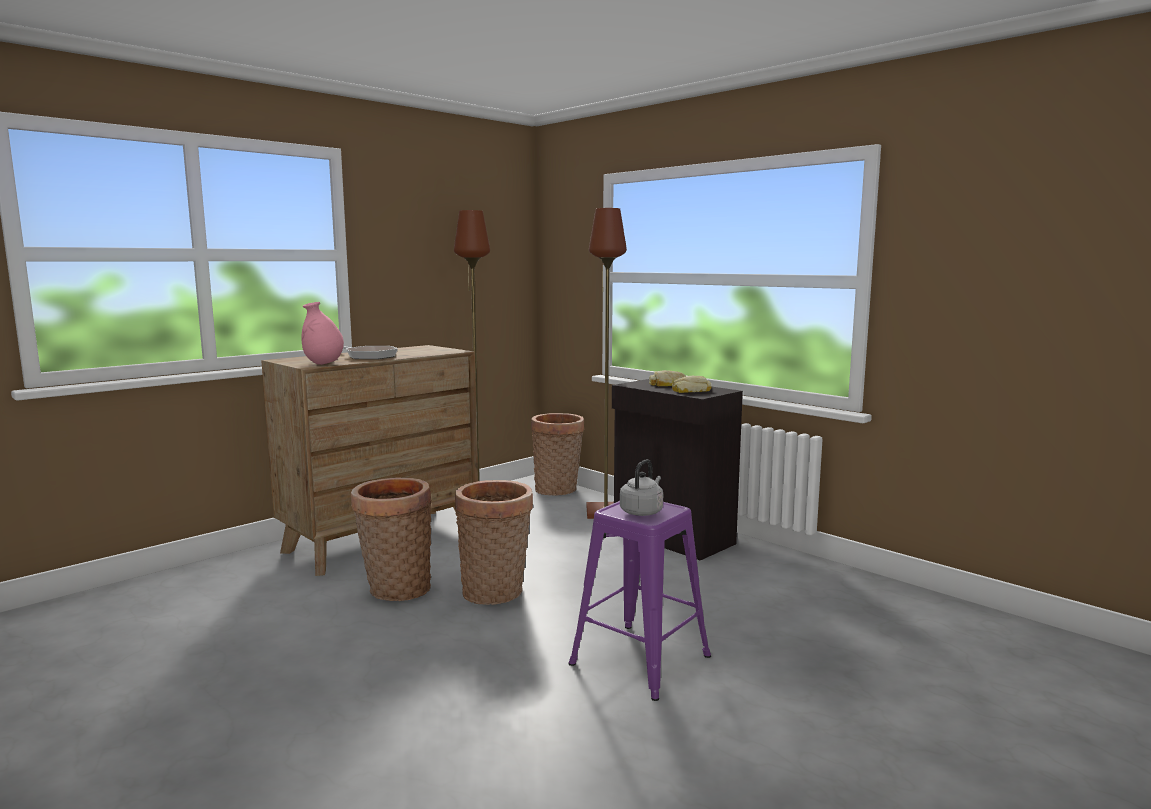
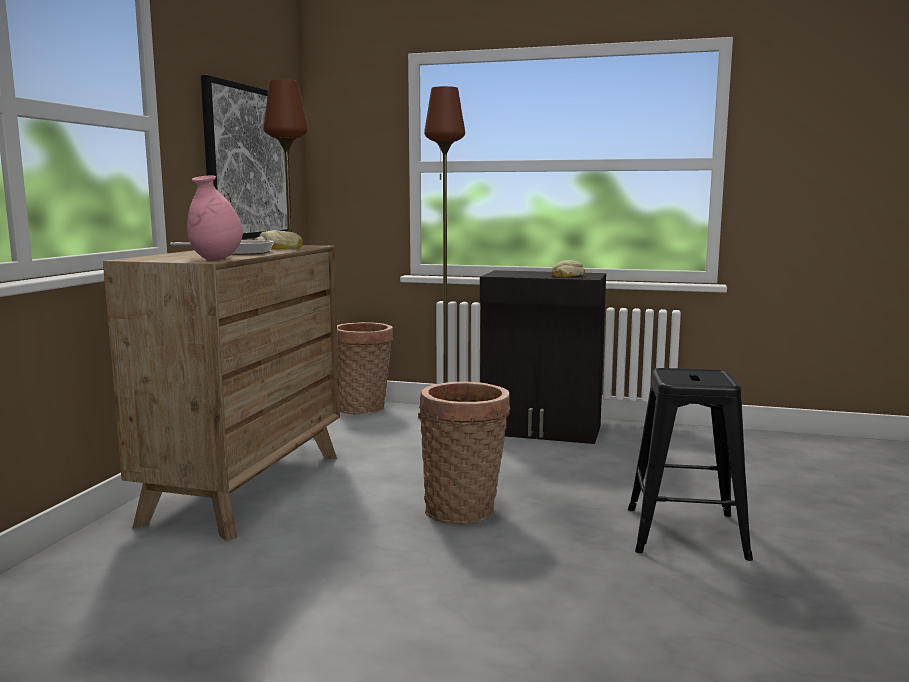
camera: 30 degrees left, 0 degrees up
basket [351,478,432,601] -> none
purple stool [568,501,711,701] -> black stool [628,368,753,561]
grey kettle [620,459,663,516] -> none
bread [649,370,686,386] -> bread moved to [255,230,303,250]
none -> picture [201,75,292,239]

